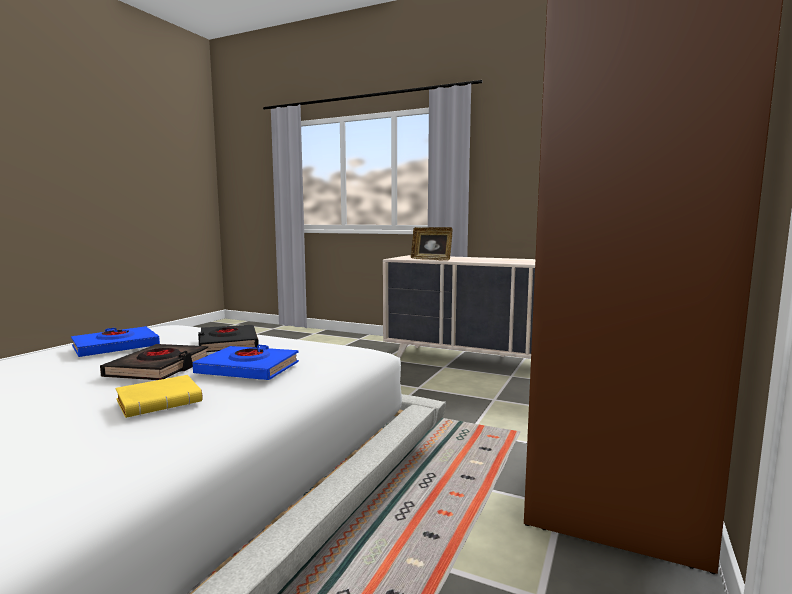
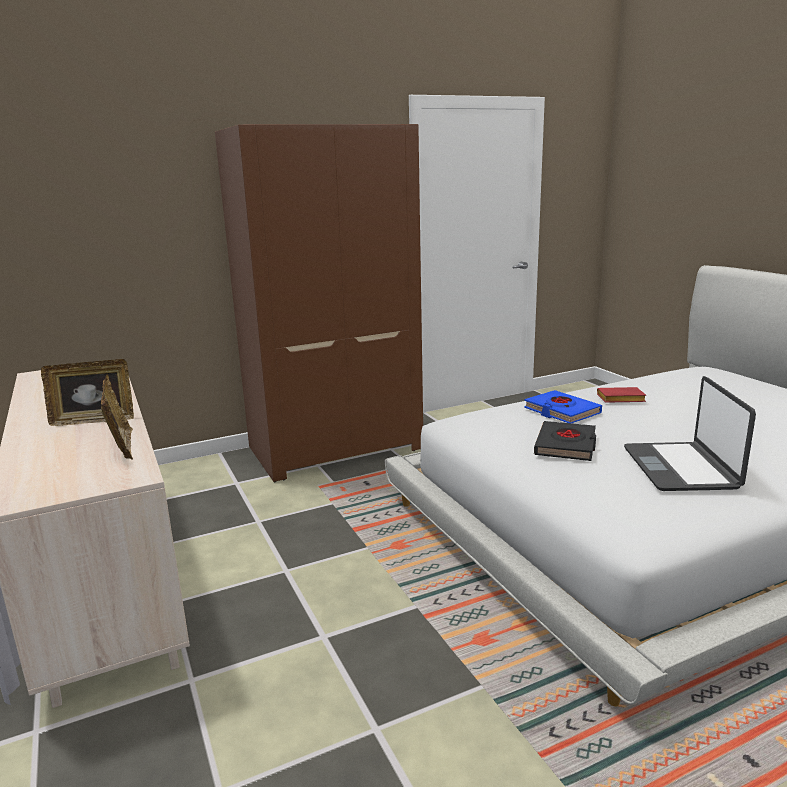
camera: 140 degrees left, 10 degrees up
blue book [71,326,160,357] -> laptop [624,376,756,491]
black book [100,344,208,380] -> none
yellow book [115,375,202,418] -> red book [597,387,646,403]
none -> picture frame [41,359,134,426]

